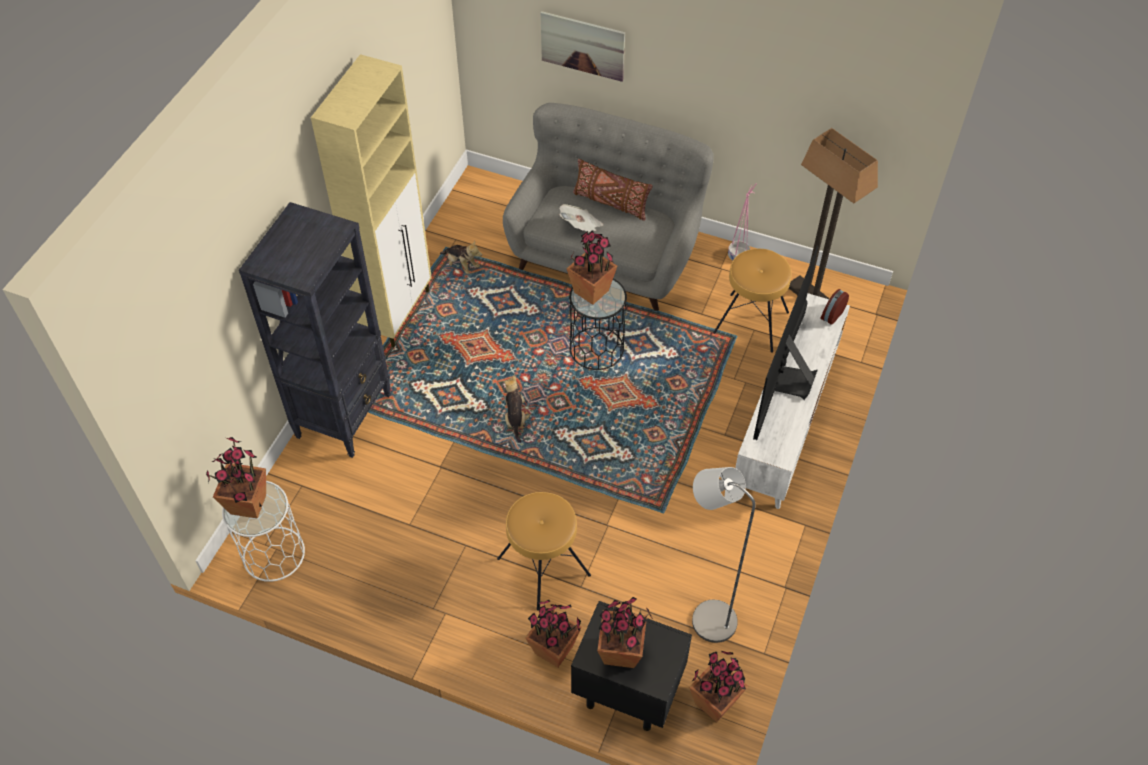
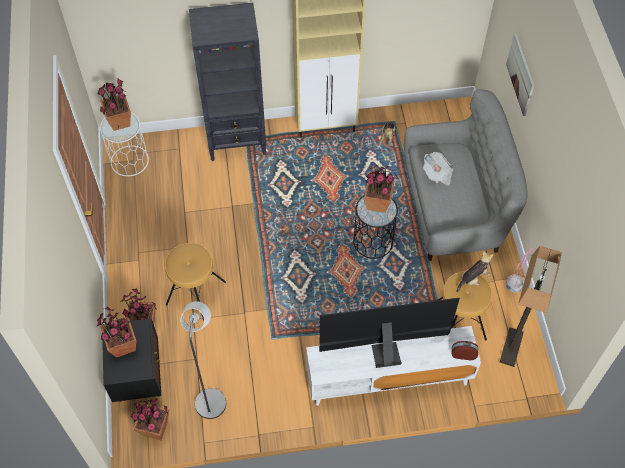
camera: 60 degrees right, 5 degrees up
plush toy [504,375,530,443] -> plush toy moved to [457,251,494,292]
brown pillow [573,159,653,221] -> none

